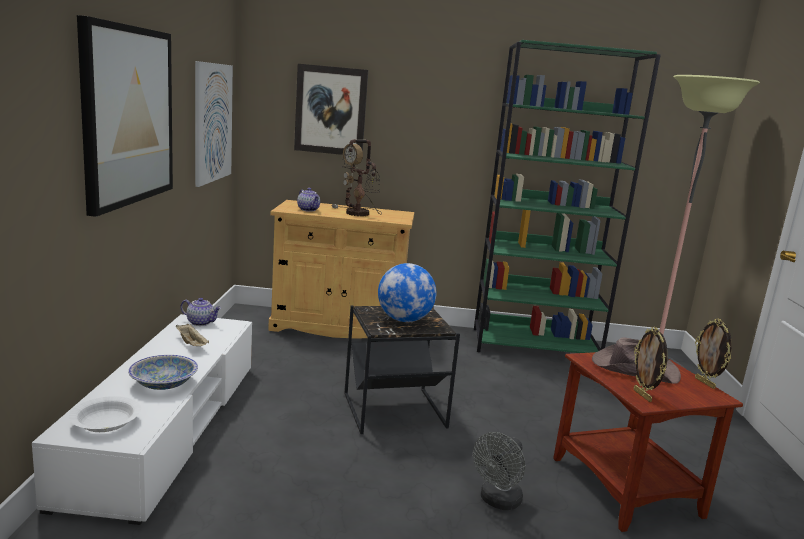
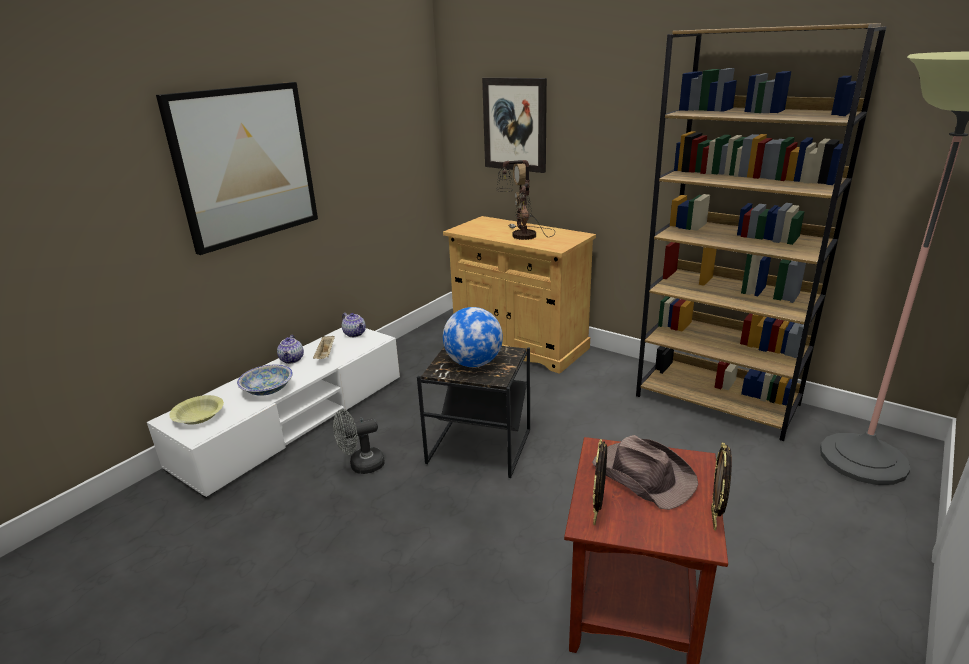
camera: 35 degrees right, 10 degrees up
white bowl [69,396,141,432] -> yellow bowl [169,395,224,425]
picture [195,61,233,187] -> none
teapot [297,188,320,212] -> teapot moved to [277,335,304,364]
grey fan [473,432,526,510] -> grey fan moved to [333,409,385,474]
green bookcase [474,40,661,353] -> brown bookcase [636,23,887,441]

